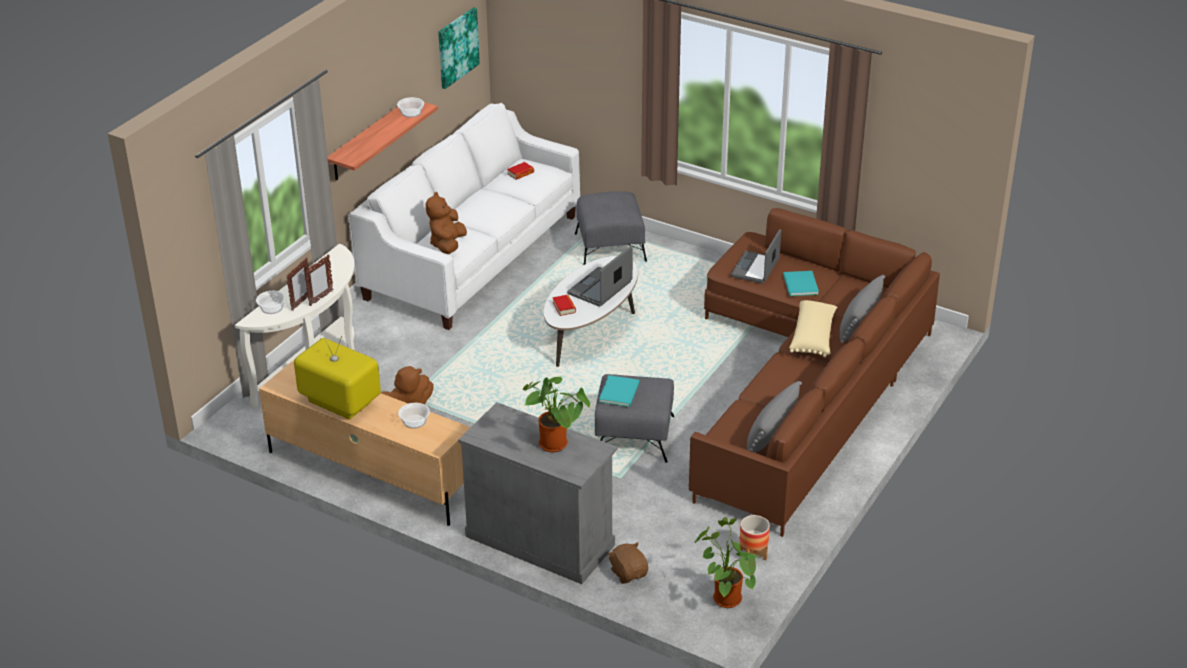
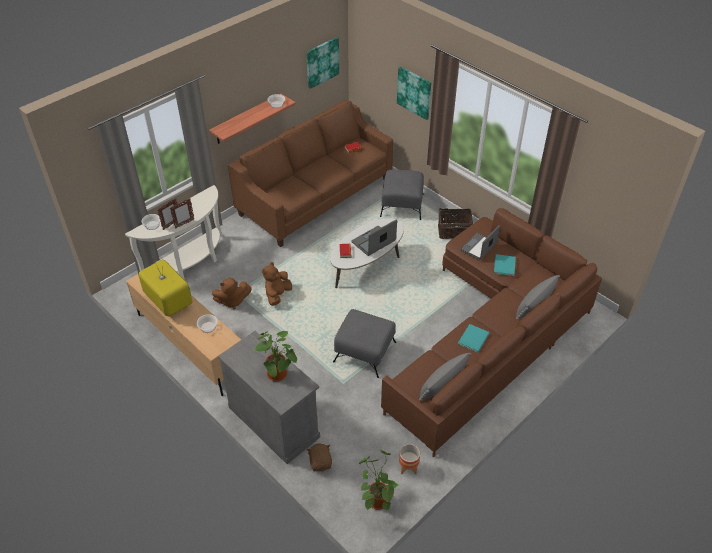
camera: 15 degrees right, 10 degrees up
white sofa [348,103,580,330] -> brown sofa [227,100,393,247]
brown plush toy [425,192,467,254] -> brown plush toy moved to [262,262,292,306]
turquoise book [599,375,639,407] -> turquoise book moved to [458,324,489,352]
beige pillow [789,300,837,357] -> none
none -> picture [397,66,431,120]
none -> basket [438,205,473,239]

